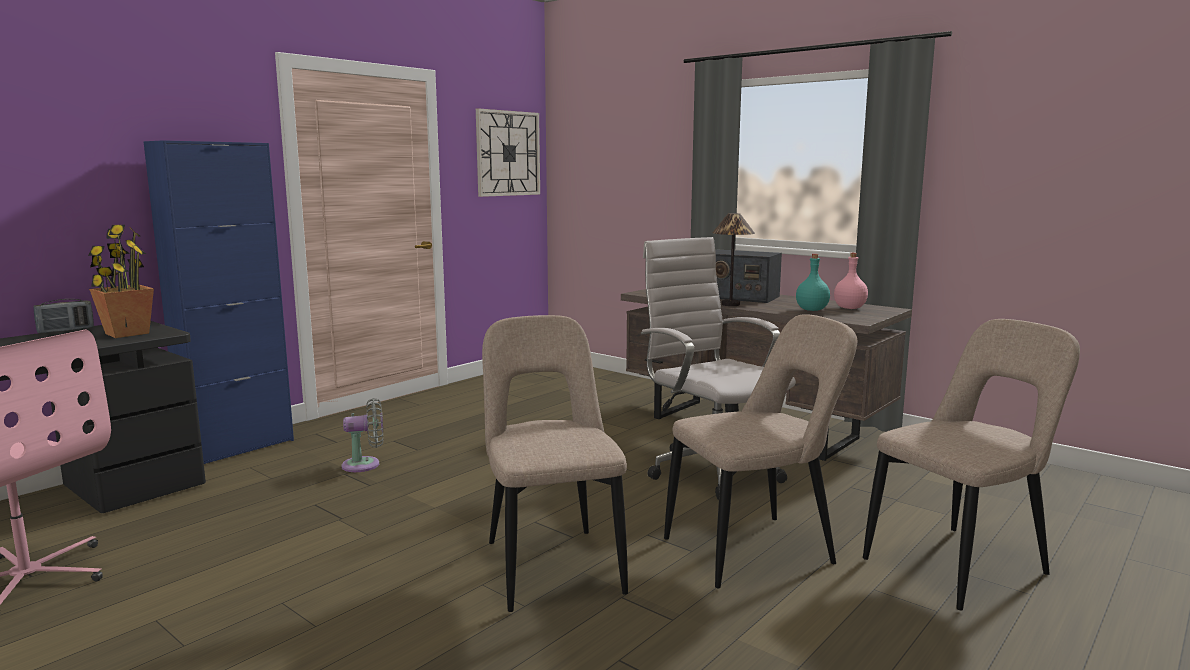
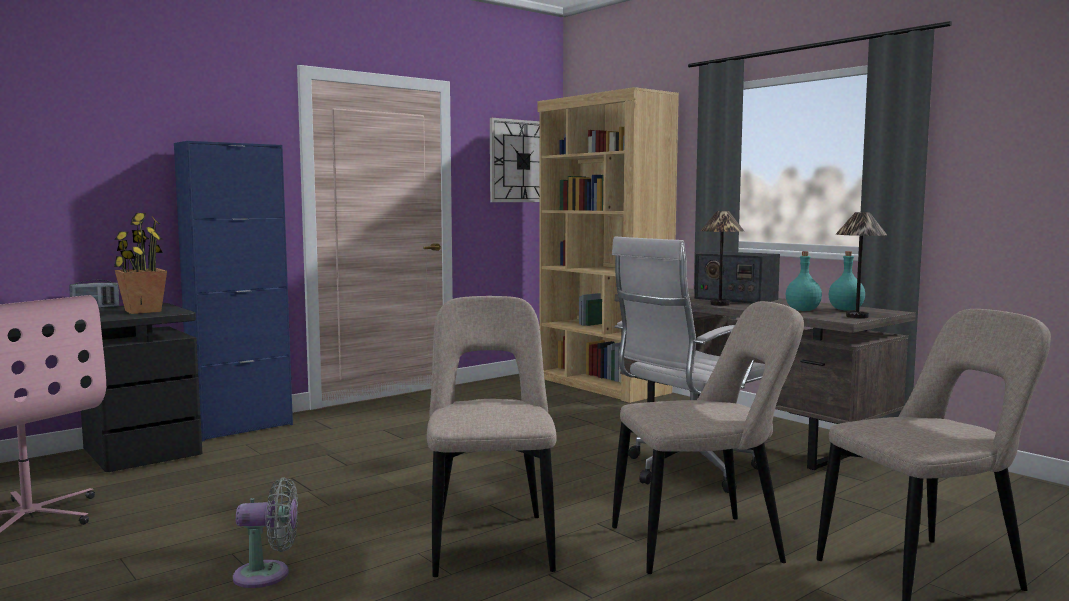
camera: 10 degrees right, 5 degrees down
grey fan [342,398,383,472] -> grey fan moved to [233,477,298,588]
white office chair [641,237,796,500] -> white office chair turned 105 degrees counterclockwise [612,237,765,493]
pink bottle [834,253,868,309] -> turquoise bottle [829,251,865,311]
none -> brown bookcase [538,87,679,403]
none -> table lamp [836,212,887,319]

